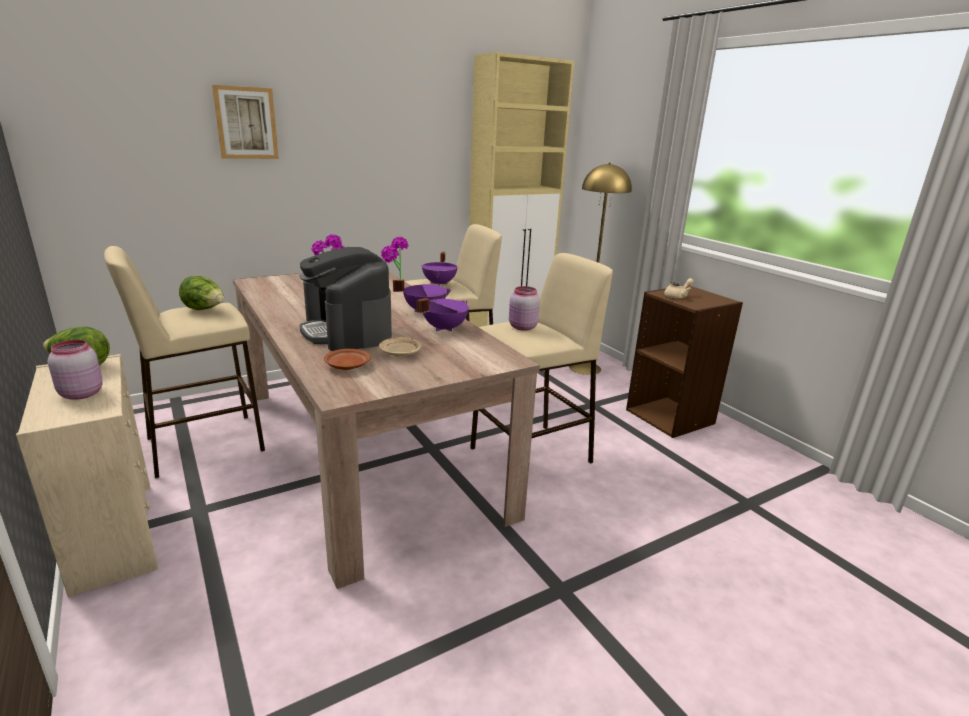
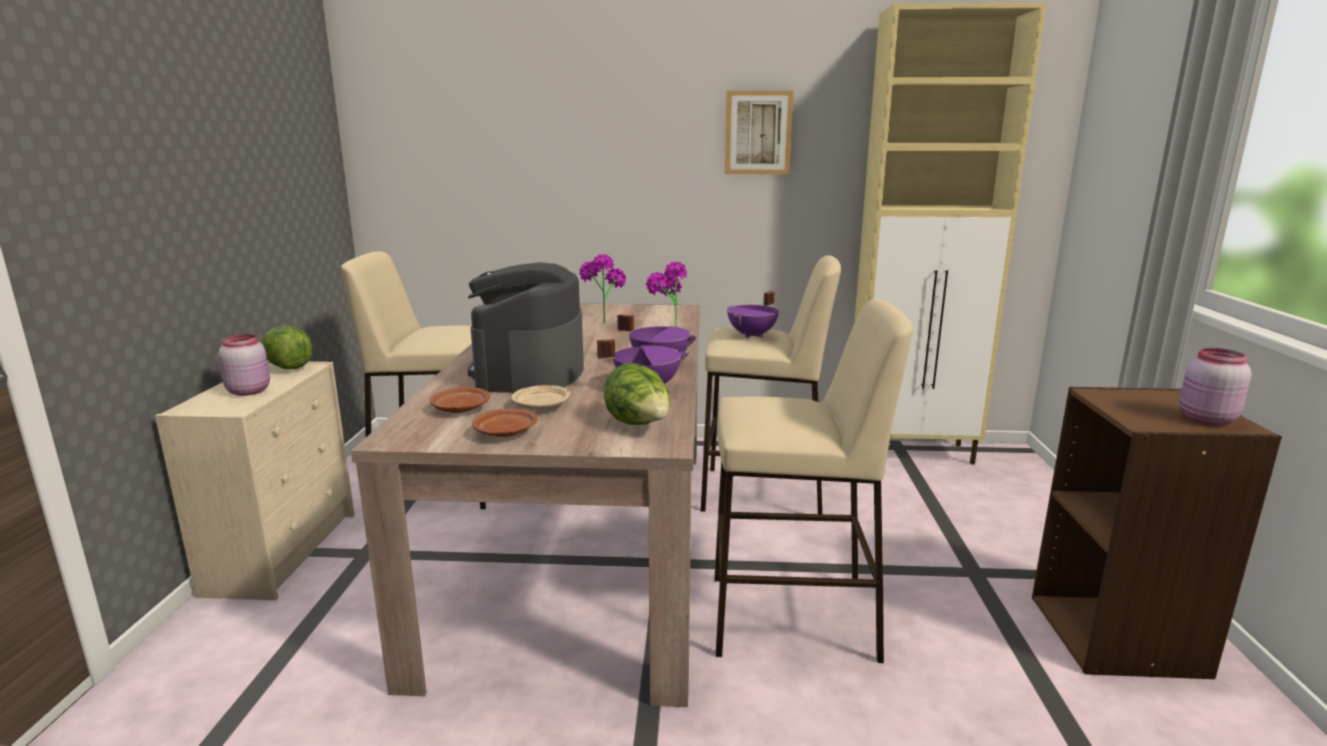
camera: 35 degrees right, 5 degrees down
lettuce [179,276,225,310] -> lettuce moved to [603,363,670,425]
picture [212,85,279,159] -> picture moved to [725,91,793,174]
pink jar [509,286,540,331] -> pink jar moved to [1179,348,1251,425]
yellow floor lamp [569,163,632,375] -> none
beige teapot [664,278,694,299] -> none
none -> brown plate [472,409,538,437]

